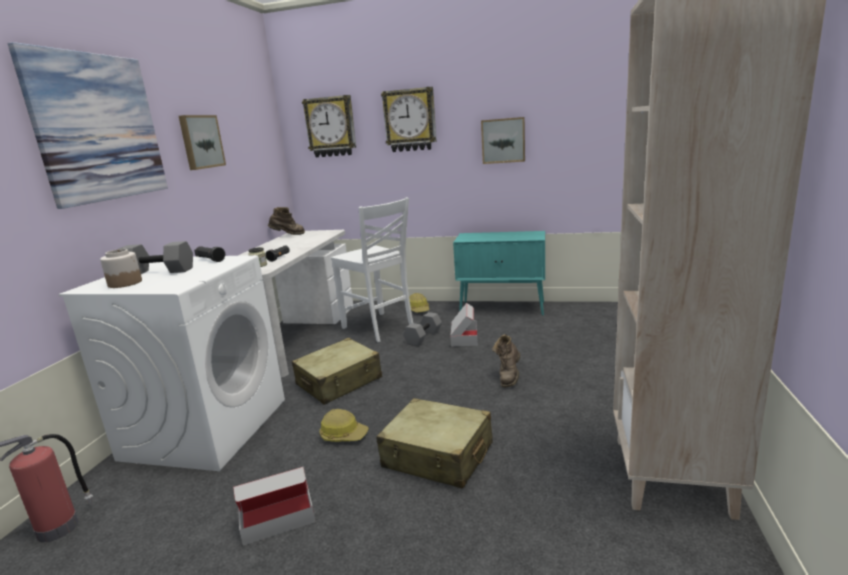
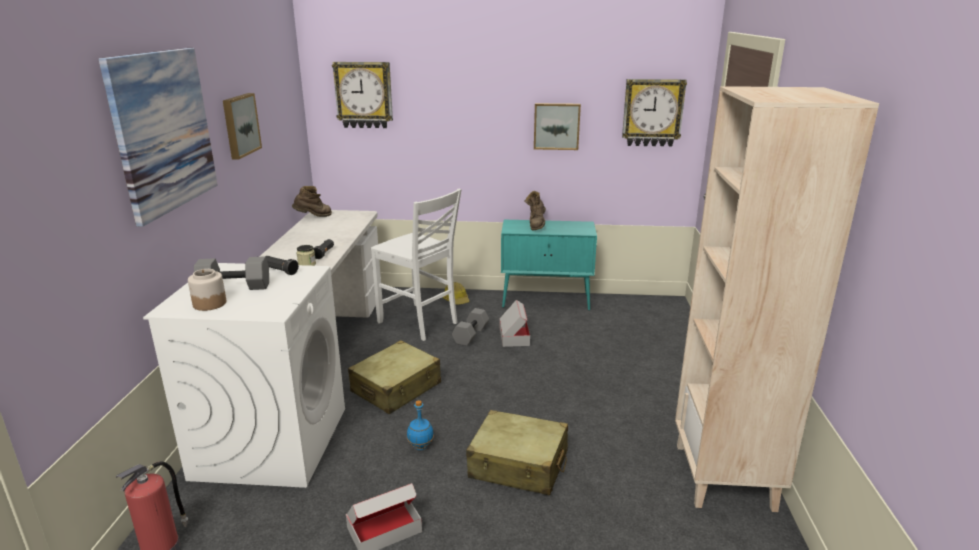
camera: 10 degrees left, 5 degrees up
hard hat [319,409,369,442] -> blue bottle [407,400,434,450]
wall clock [381,87,437,152] -> wall clock moved to [622,79,687,147]
brown boot [492,334,520,387] -> brown boot moved to [525,191,546,231]

